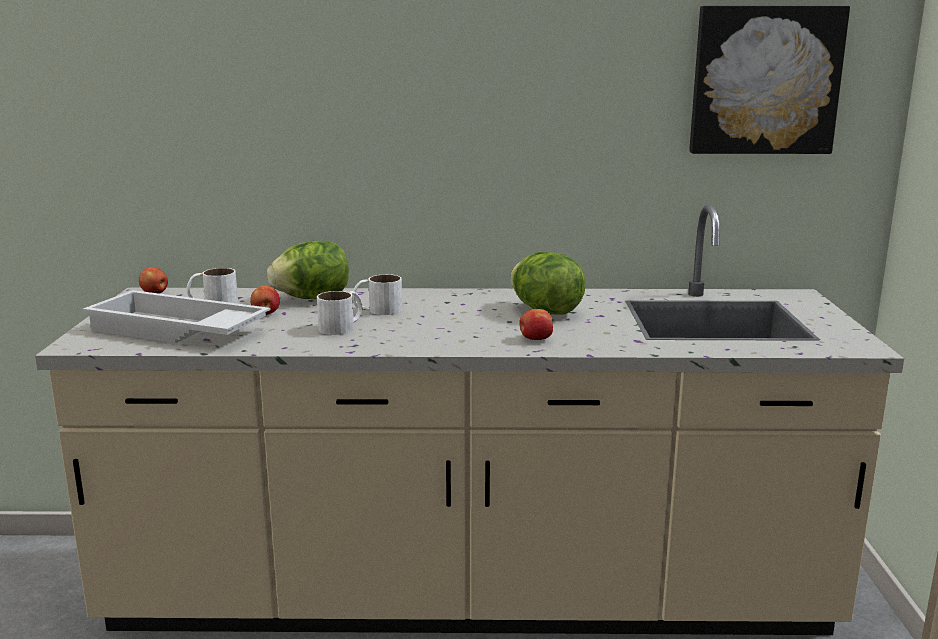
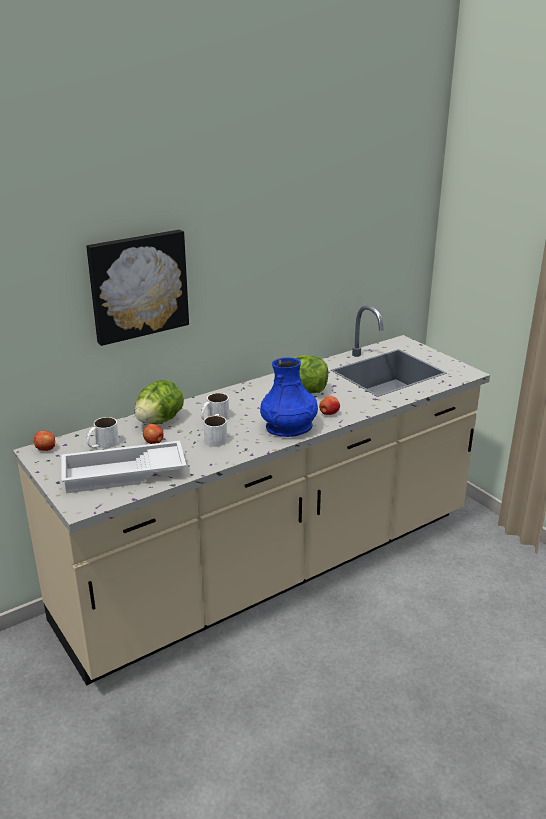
camera: 35 degrees left, 10 degrees up
picture [689,6,850,154] -> picture moved to [86,230,189,346]
none -> blue vase [260,357,318,437]

